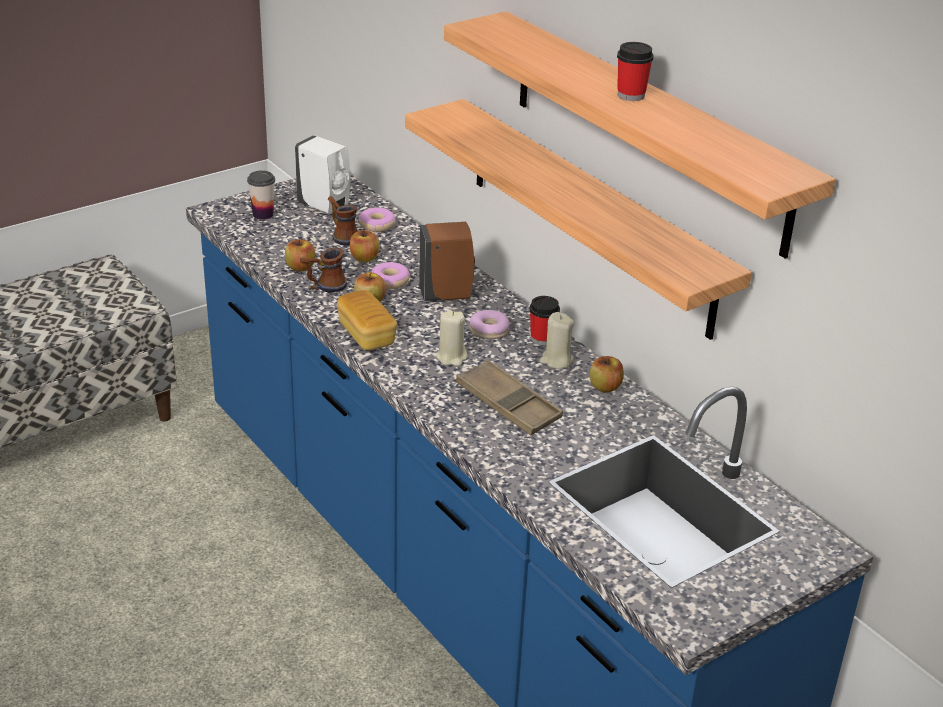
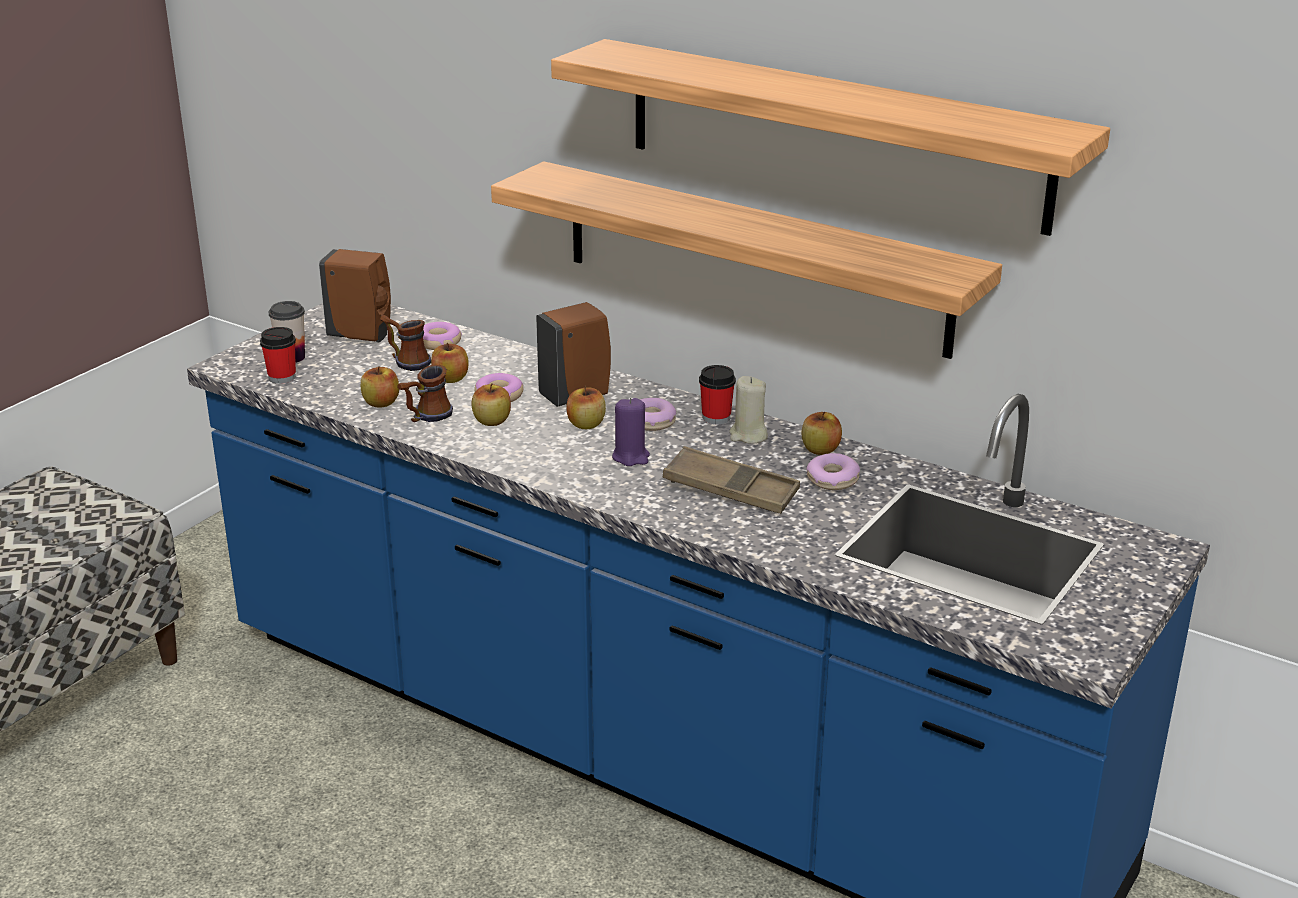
camera: 20 degrees left, 5 degrees down
white soap dispenser [295,136,350,214] -> brown soap dispenser [319,249,391,342]
bread [337,290,397,351] -> none
beige candle [436,310,467,366] -> purple candle [612,398,650,466]
cup [617,42,654,101] -> cup moved to [260,327,296,384]
none -> apple [566,386,606,429]
none -> donut [807,453,860,490]

